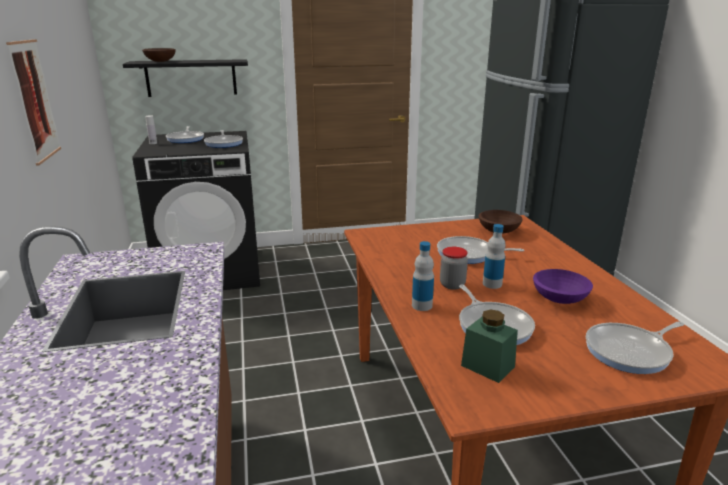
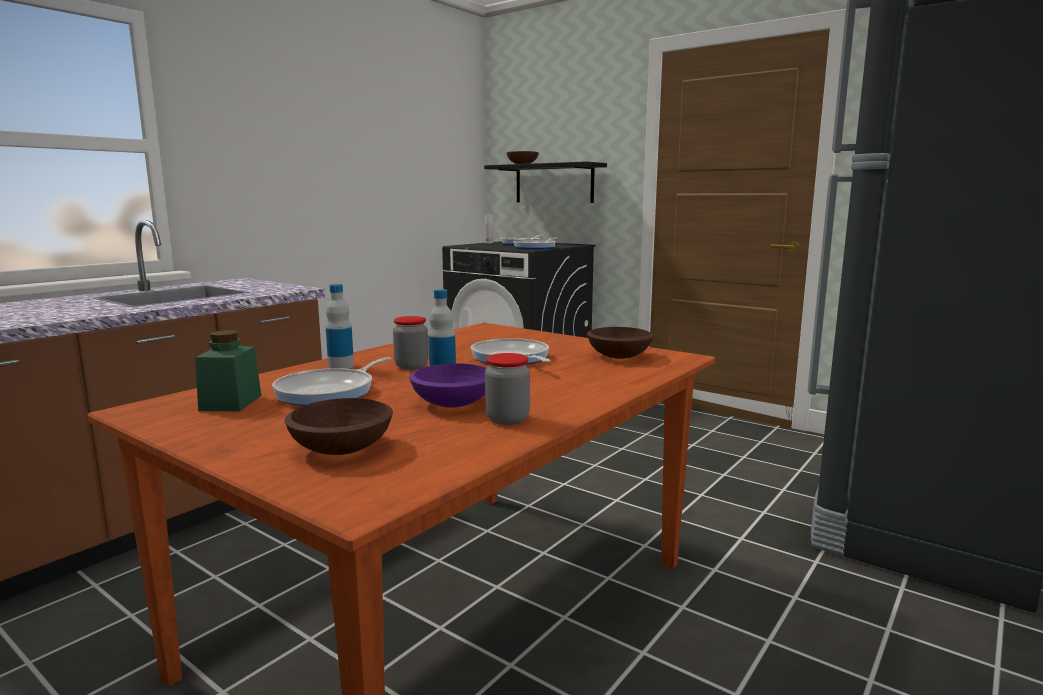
camera: 50 degrees right, 10 degrees down
picture [6,39,61,166] -> none
frying pan [586,321,684,374] -> brown bowl [285,398,393,455]
none -> jar [485,353,530,425]

